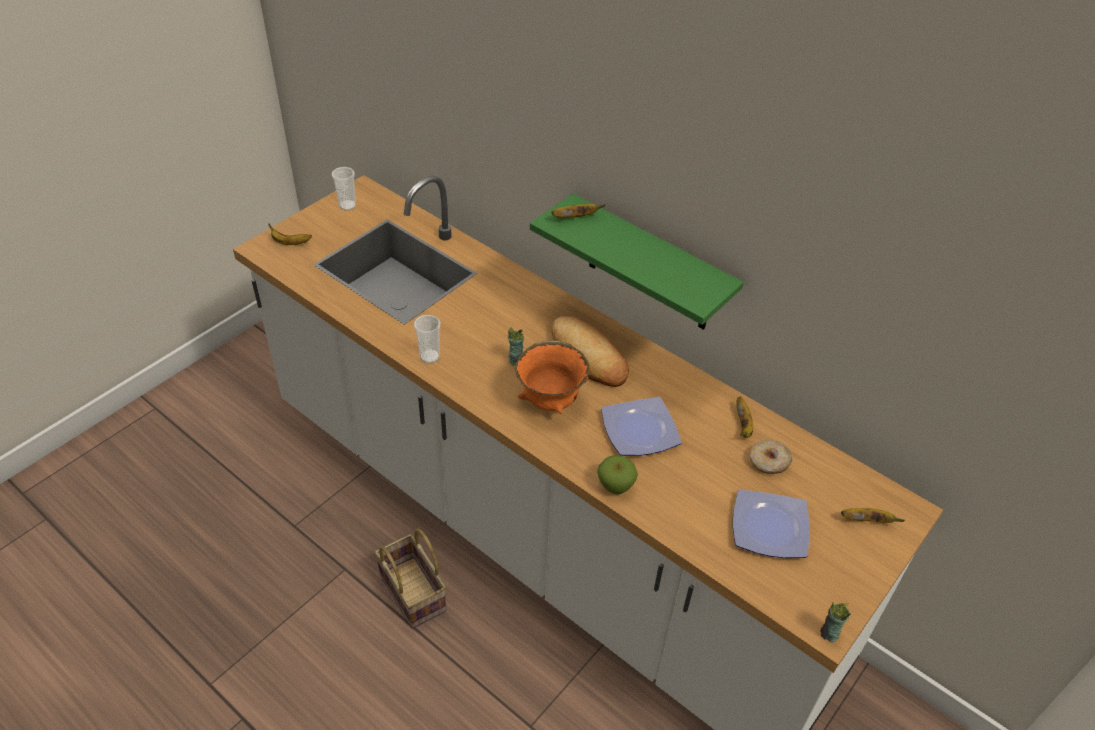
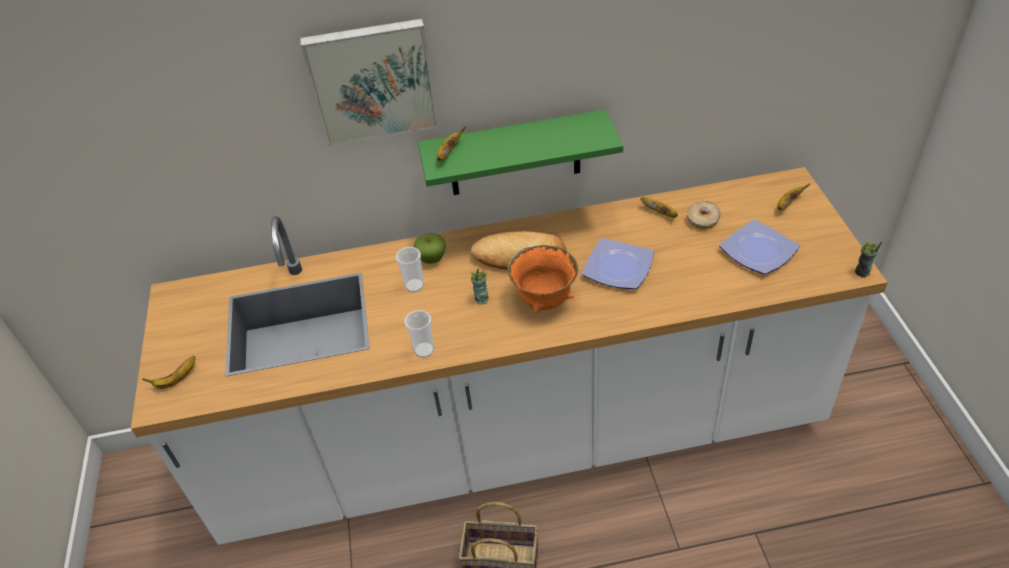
camera: 45 degrees left, 0 degrees up
cup [332,167,356,211] -> cup moved to [396,247,424,293]
apple [597,455,638,494] -> apple moved to [414,233,446,264]
none -> picture [300,19,439,146]

